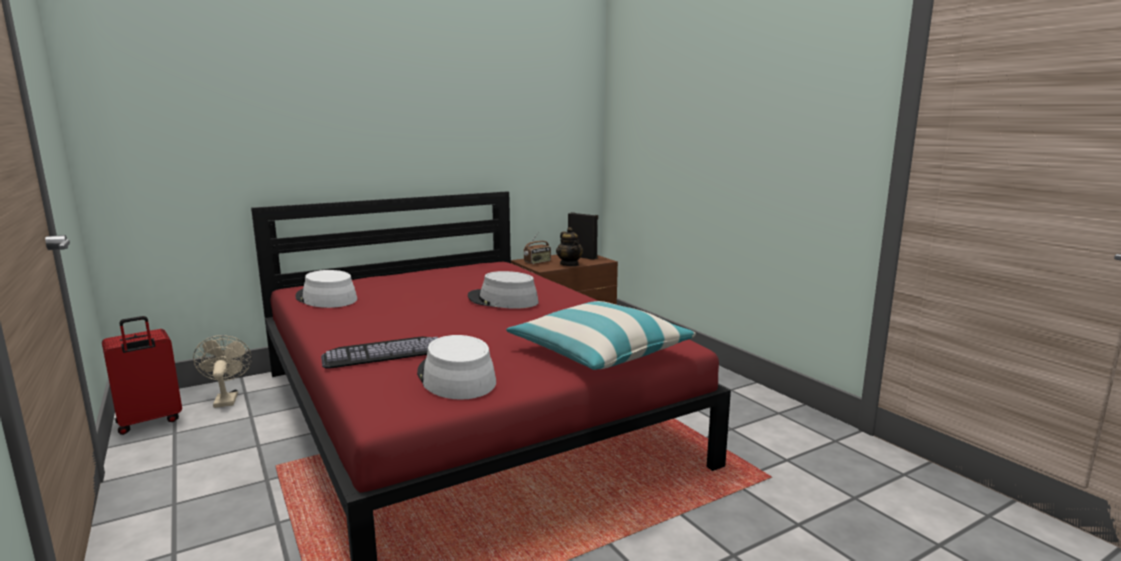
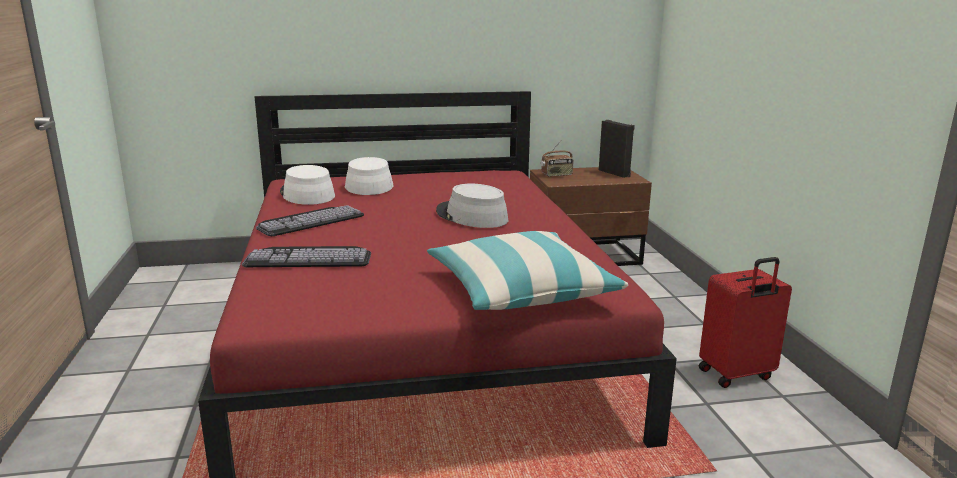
camera: 20 degrees right, 5 degrees up
red suitcase [102,316,182,435] -> red suitcase moved to [699,257,792,388]
beige fan [193,335,252,408] -> none
white hat [417,335,496,400] -> white hat moved to [345,157,394,195]
teapot [556,227,583,266] -> none
none -> keyboard [256,205,364,236]

